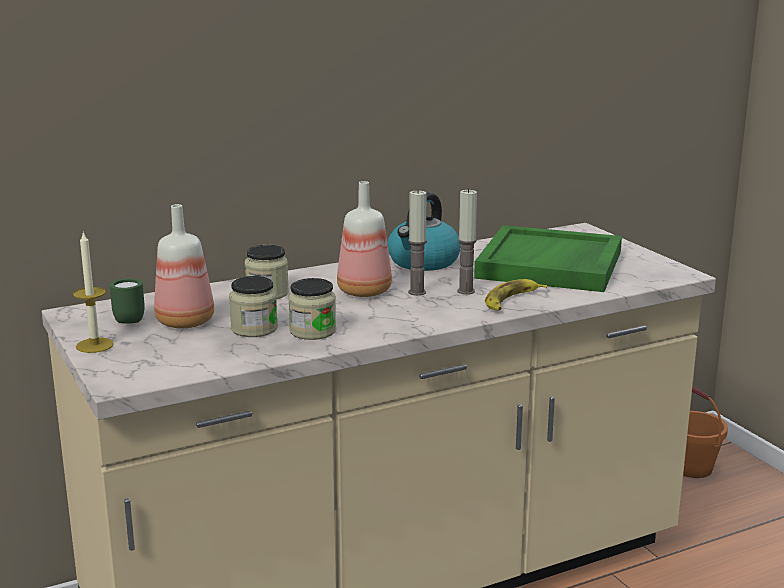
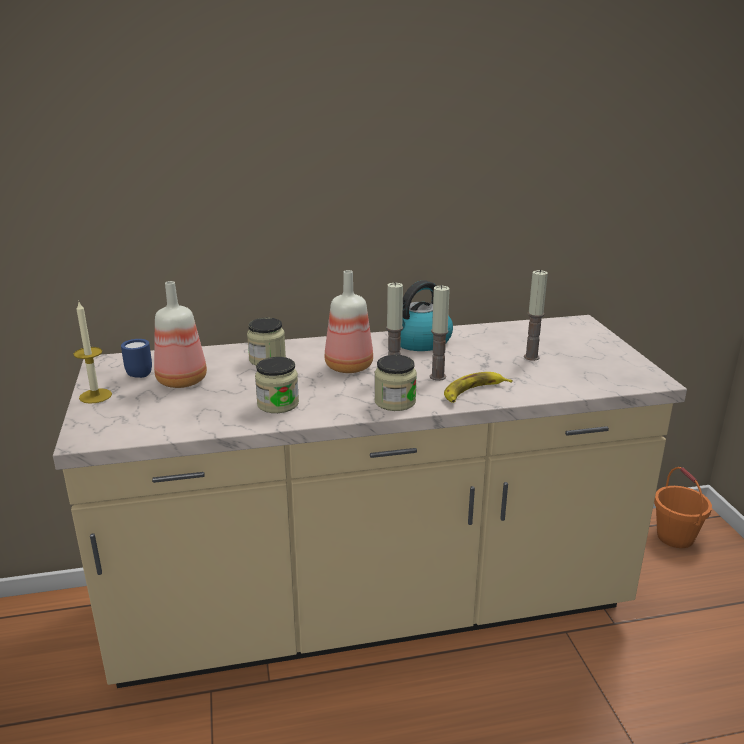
camera: 15 degrees right, 5 degrees up
green mug [110,278,145,324] -> blue mug [121,339,152,378]
jar [229,276,278,337] -> jar moved to [375,355,417,411]
green tray [474,225,622,292] -> candle [524,270,548,361]

